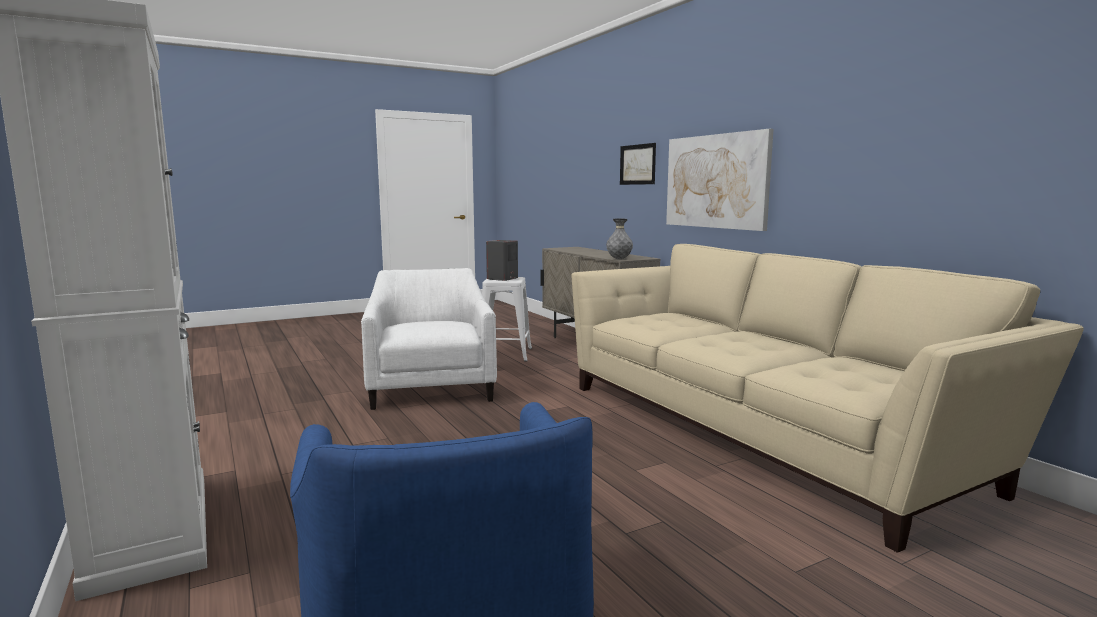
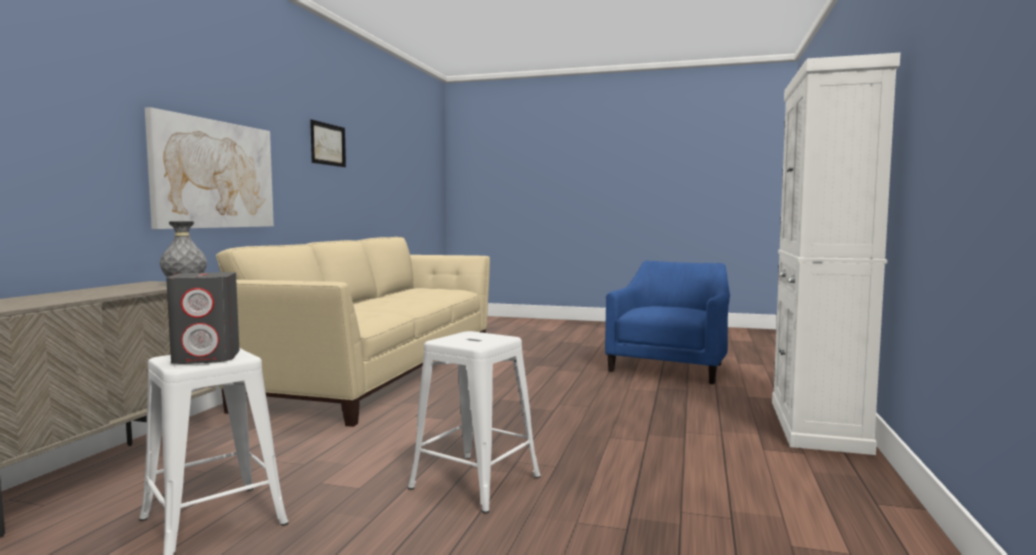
camera: 135 degrees left, 5 degrees down
white armchair [361,268,497,410] -> white stool [408,331,541,514]
picture [620,143,656,185] -> picture moved to [310,120,346,167]

